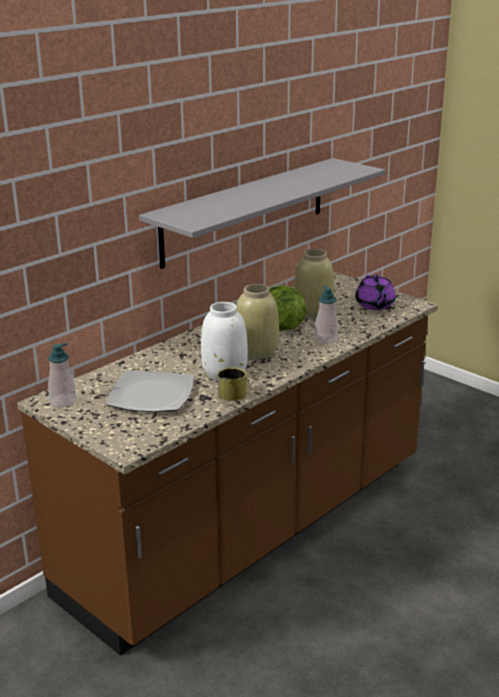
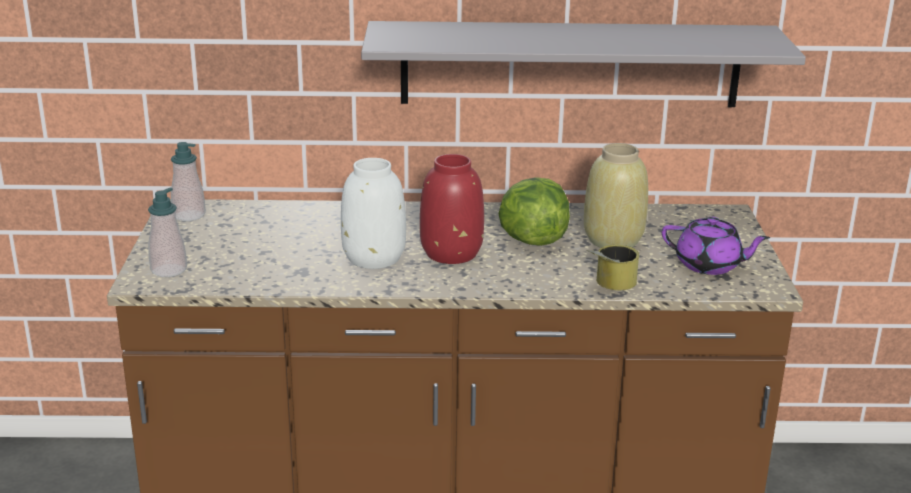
camera: 45 degrees right, 0 degrees up
plate [106,370,194,413] -> none
can [217,367,247,401] -> can moved to [586,245,639,290]
beige vase [236,284,279,360] -> red vase [420,154,484,264]
soap dispenser [315,285,338,344] -> soap dispenser moved to [148,188,187,277]
purple teapot [355,275,396,310] -> purple teapot turned 105 degrees counterclockwise [662,217,770,275]

